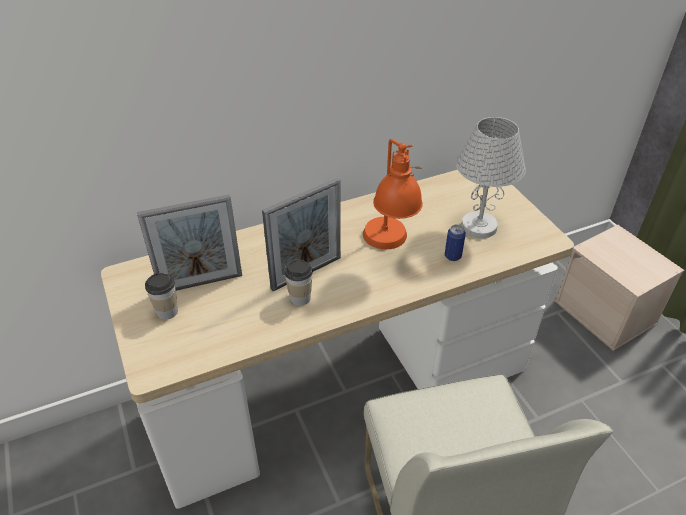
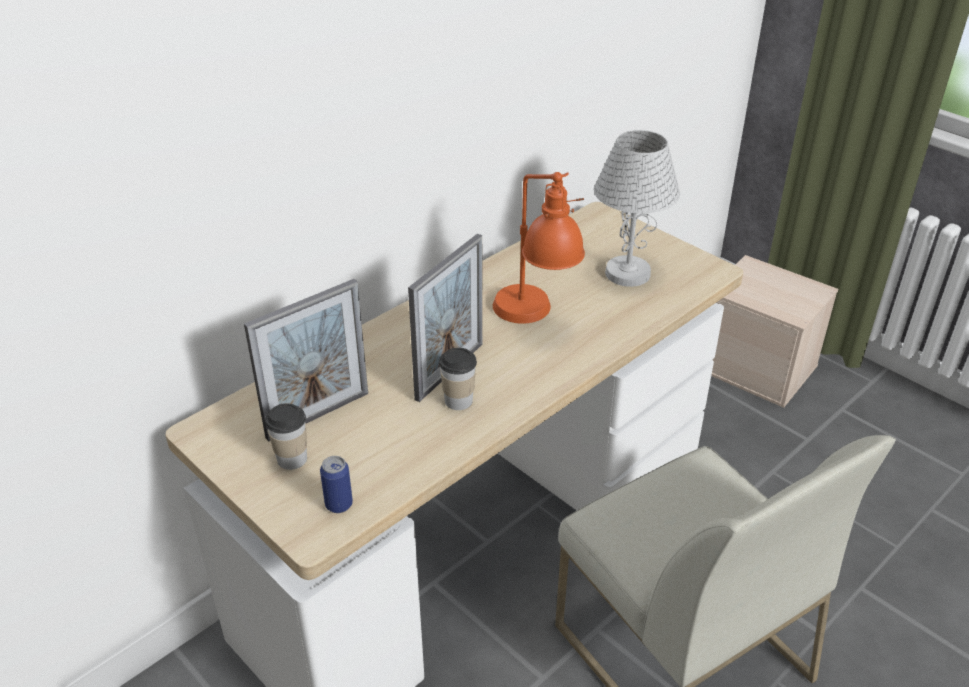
camera: 20 degrees left, 5 degrees down
can [445,225,466,261] -> can moved to [320,456,353,513]

